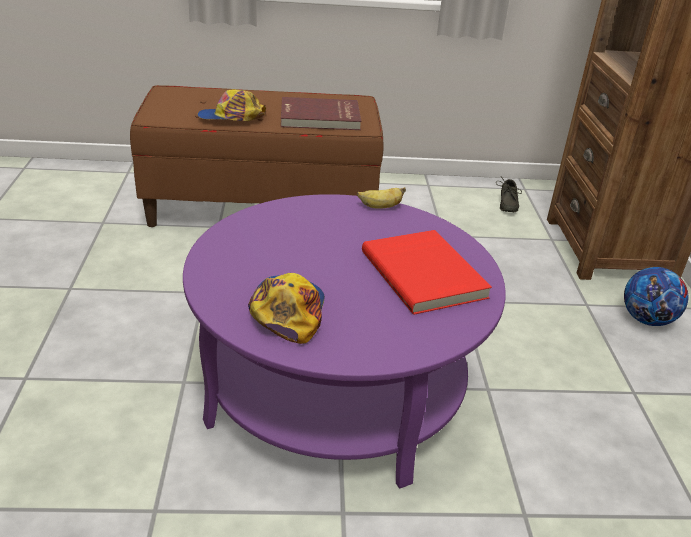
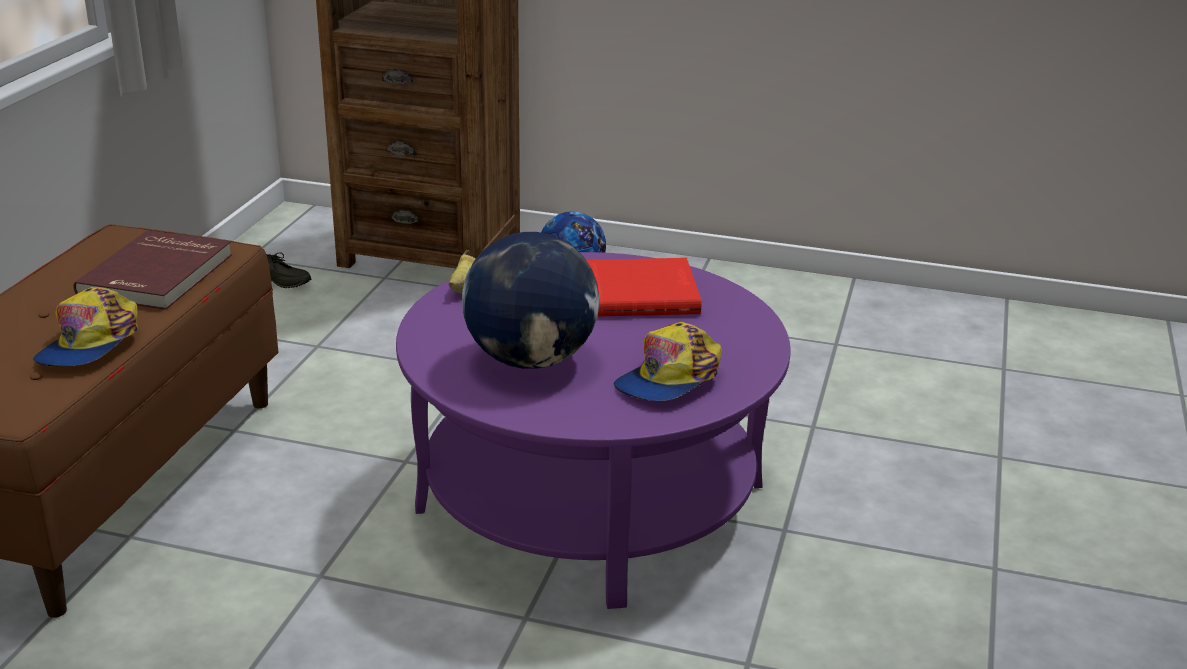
camera: 70 degrees left, 5 degrees down
cap [248,273,325,344] -> cap turned 75 degrees counterclockwise [614,322,722,401]
none -> globe [462,232,599,369]

